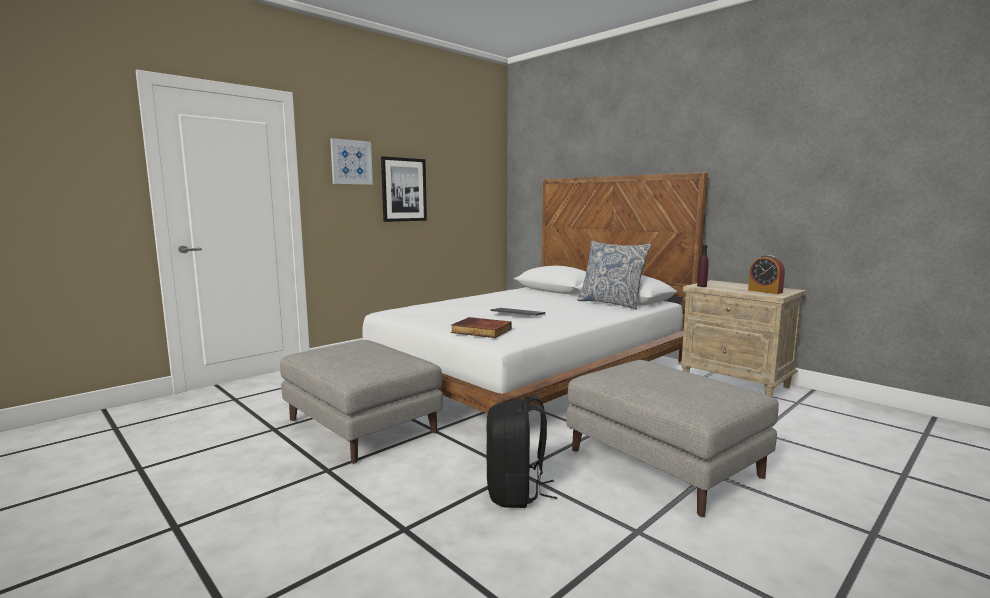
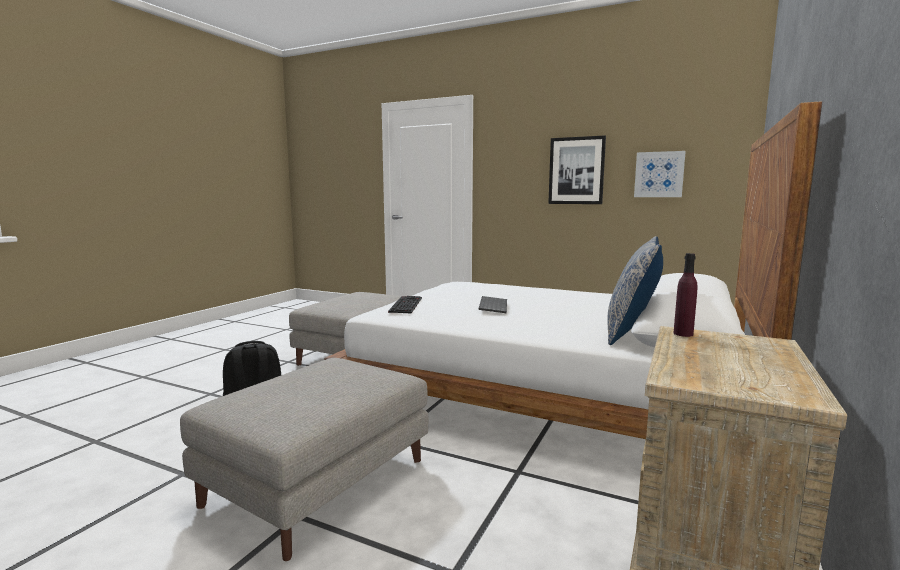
camera: 70 degrees right, 0 degrees up
picture [330,138,373,185] -> picture moved to [634,151,686,197]
book [451,317,512,338] -> keyboard [388,296,422,314]
alarm clock [748,255,785,294] -> none

